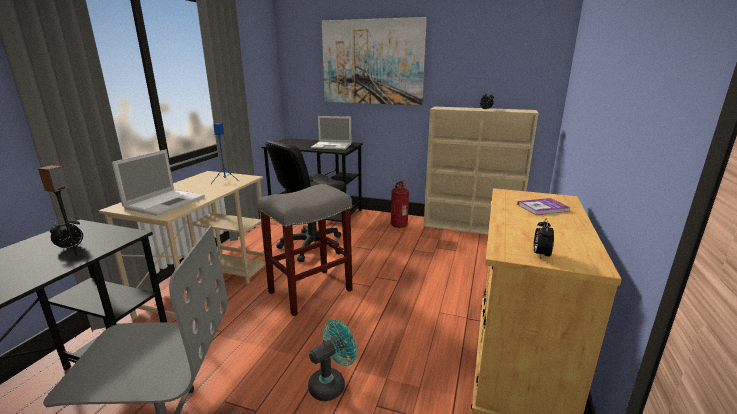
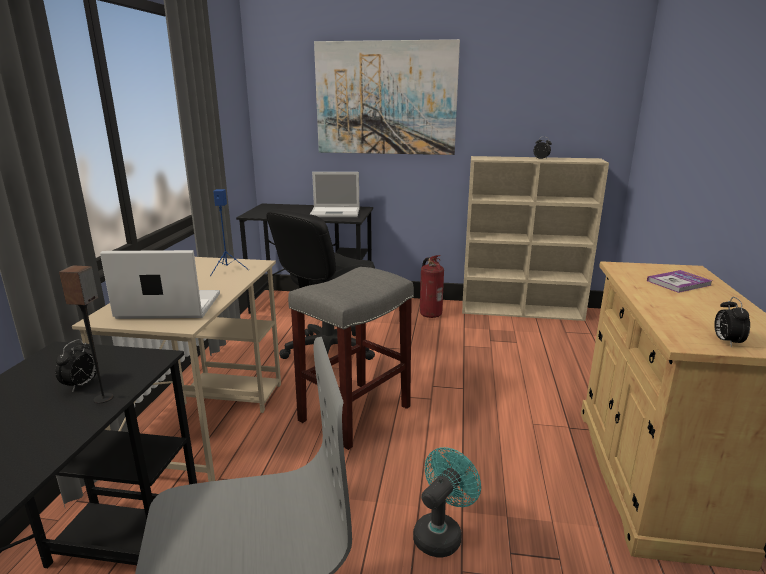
camera: 10 degrees left, 0 degrees up
laptop [112,150,205,216] -> laptop turned 105 degrees counterclockwise [100,250,220,319]

